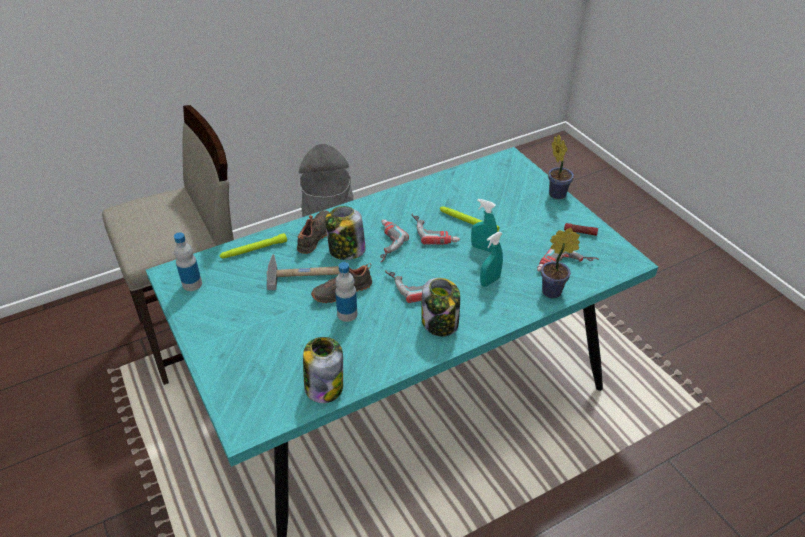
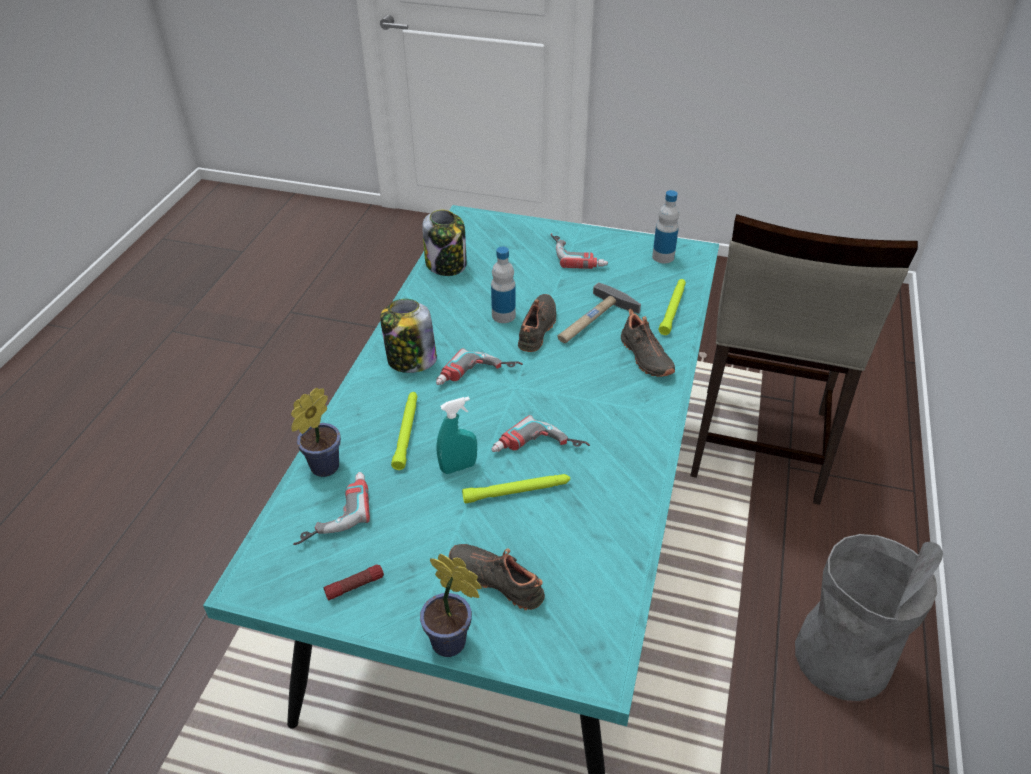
camera: 135 degrees right, 0 degrees up
jar [325,206,366,260] -> none
power drill [380,220,409,262] -> power drill moved to [551,233,608,269]
turquoise spray bottle [480,232,503,287] -> green flashlight [391,392,417,470]
none -> black shoe [449,544,545,610]

